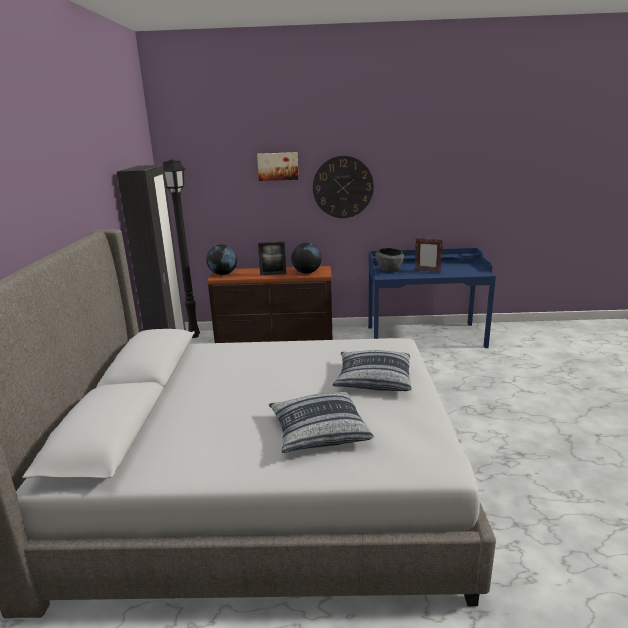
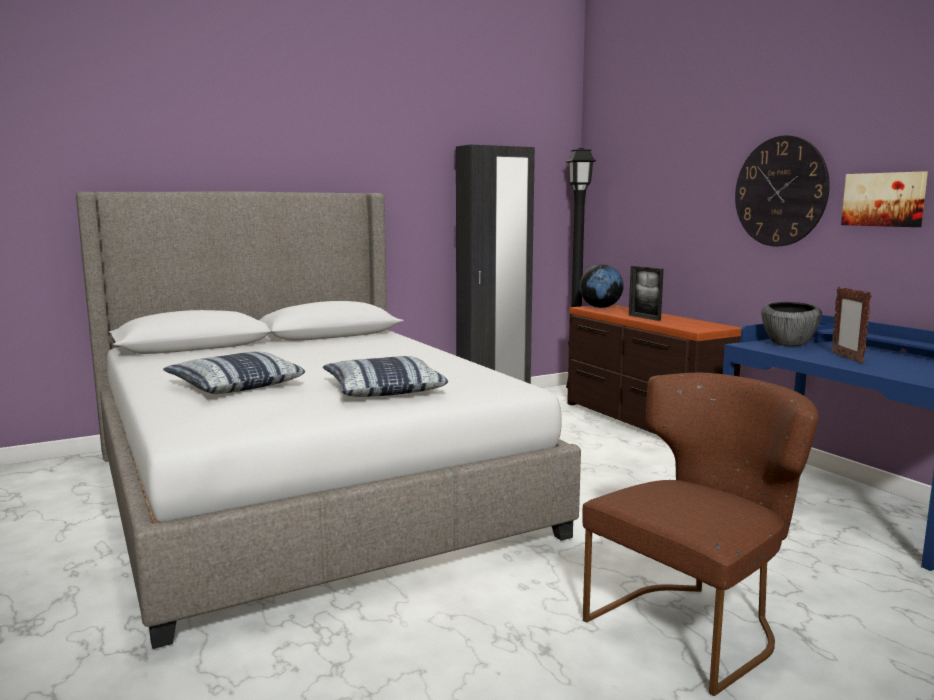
camera: 60 degrees right, 10 degrees down
picture [257,152,298,181] -> picture moved to [841,171,928,227]
globe [291,243,322,274] -> none
none -> brown chair [583,373,818,696]

